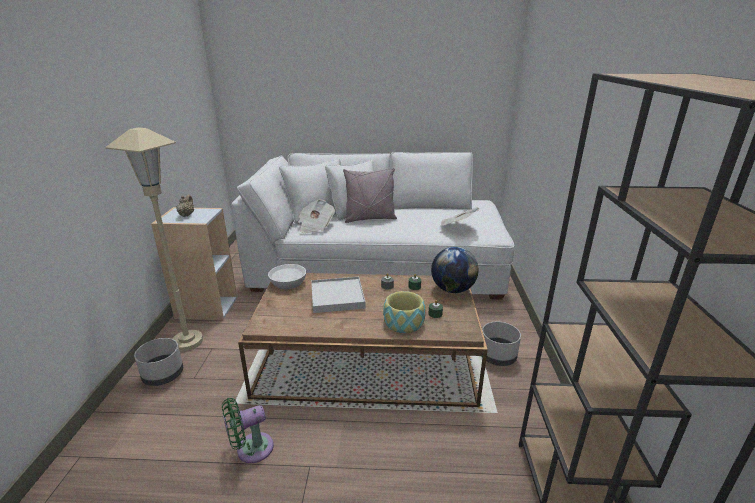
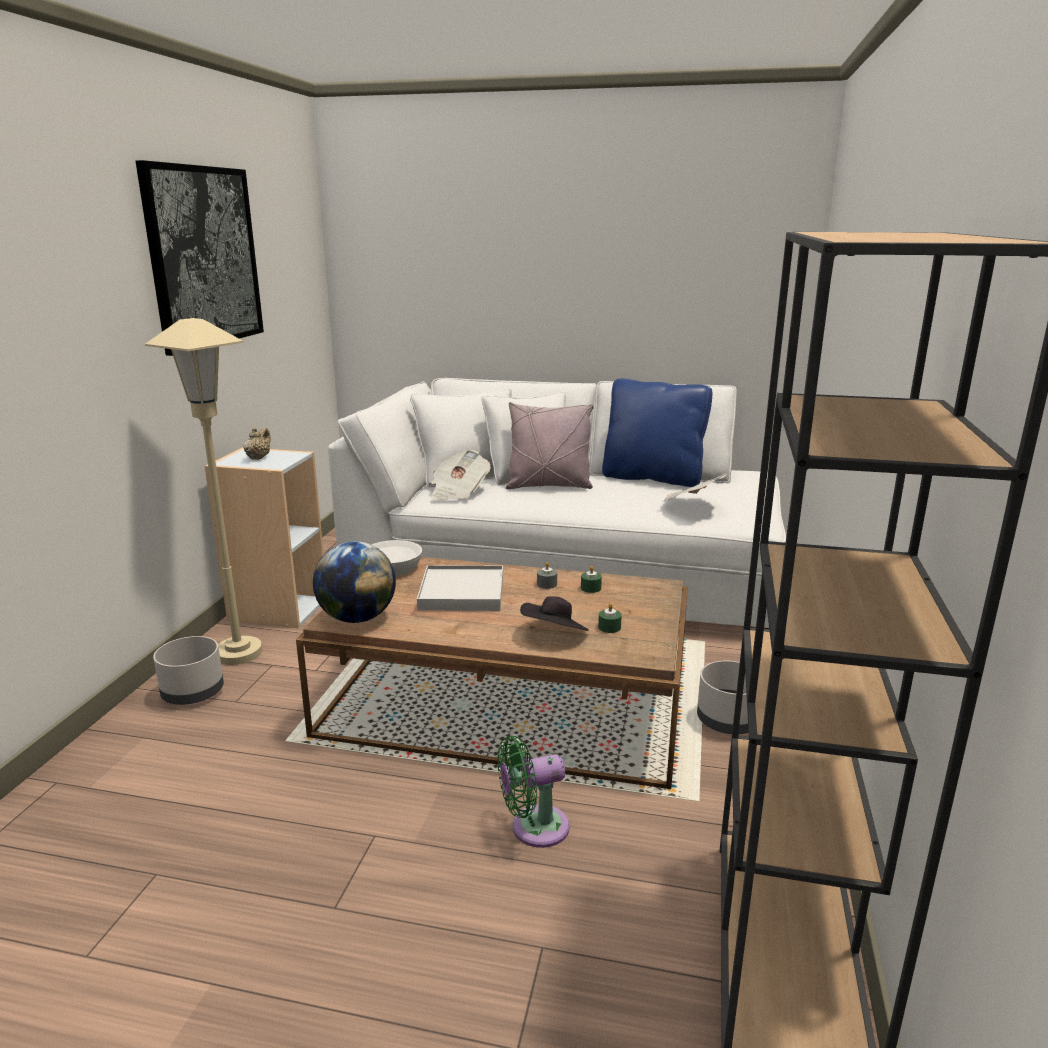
camera: 10 degrees right, 5 degrees down
green fan [222,398,274,463] -> green fan moved to [497,736,570,848]
bowl [383,291,426,333] -> black hat [520,596,589,631]
globe [431,247,479,293] -> globe moved to [313,541,396,623]
none -> picture [136,160,264,356]
none -> blue pillow [602,378,712,487]

